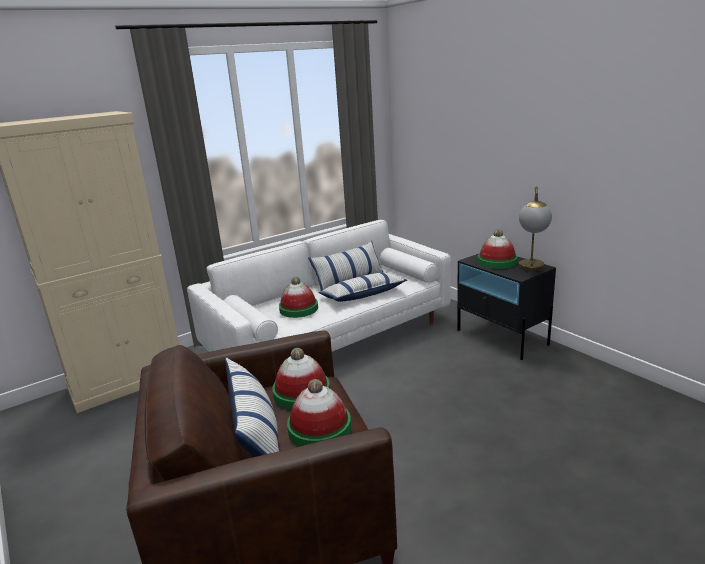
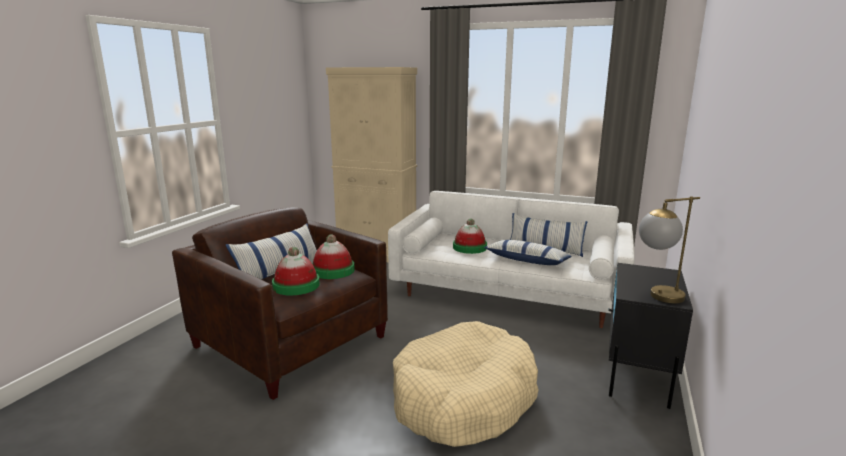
camera: 55 degrees right, 5 degrees down
hat [478,229,517,269] -> none
none -> beige dog bed [393,321,539,447]

